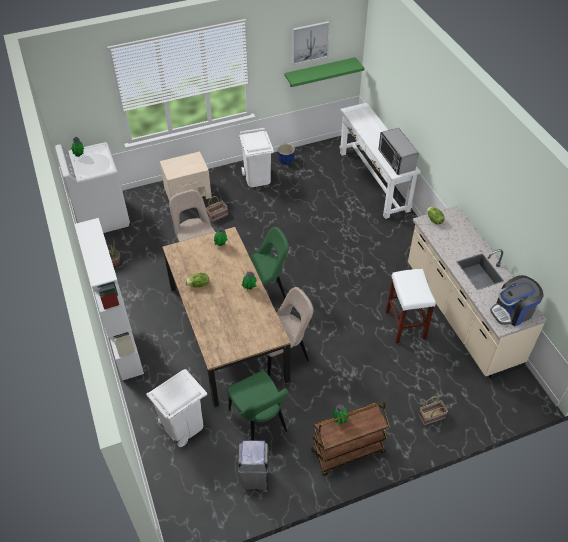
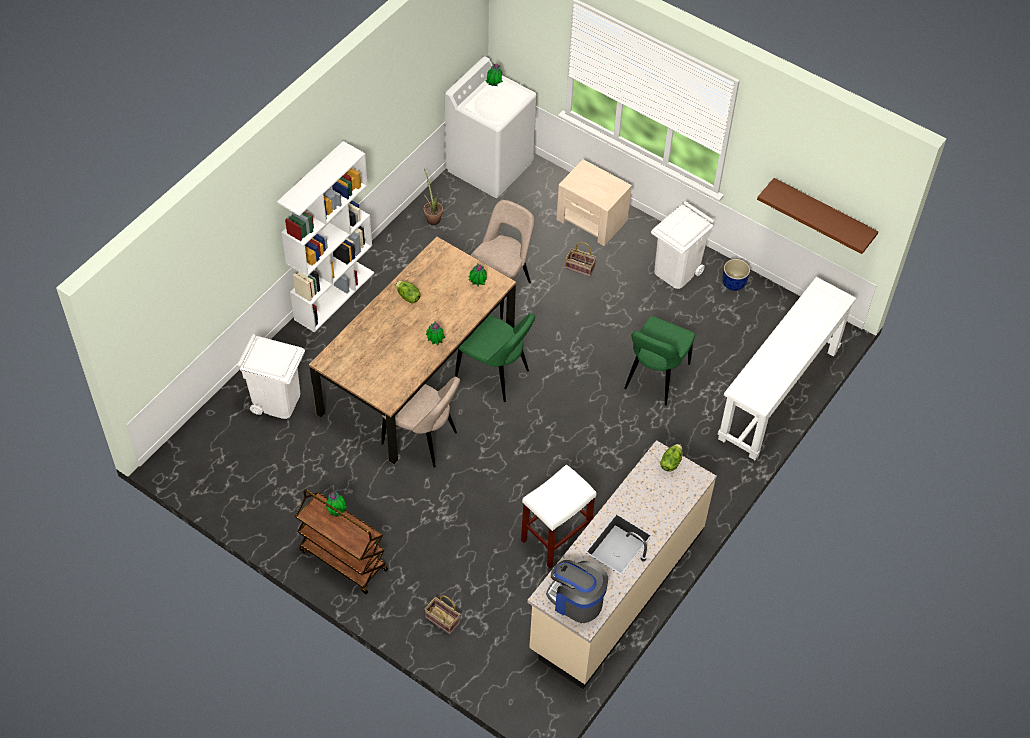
camera: 55 degrees right, 5 degrees up
green chair [227,371,288,441] -> green chair moved to [624,316,695,405]
grey trash can [238,441,269,492] -> none
green shelf [284,57,364,87] -> brown shelf [757,178,878,254]
picture [292,21,330,65] -> none
microwave [378,128,419,175] -> none

